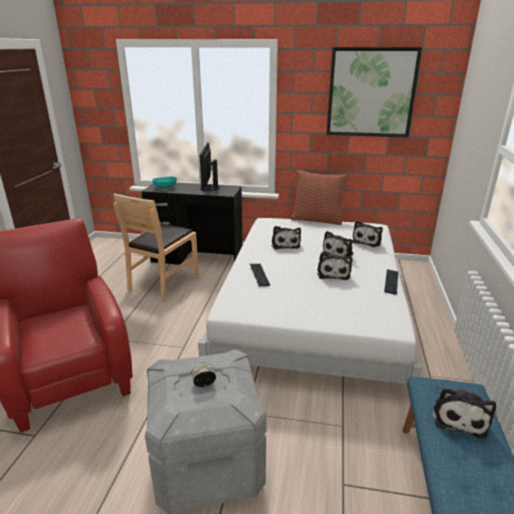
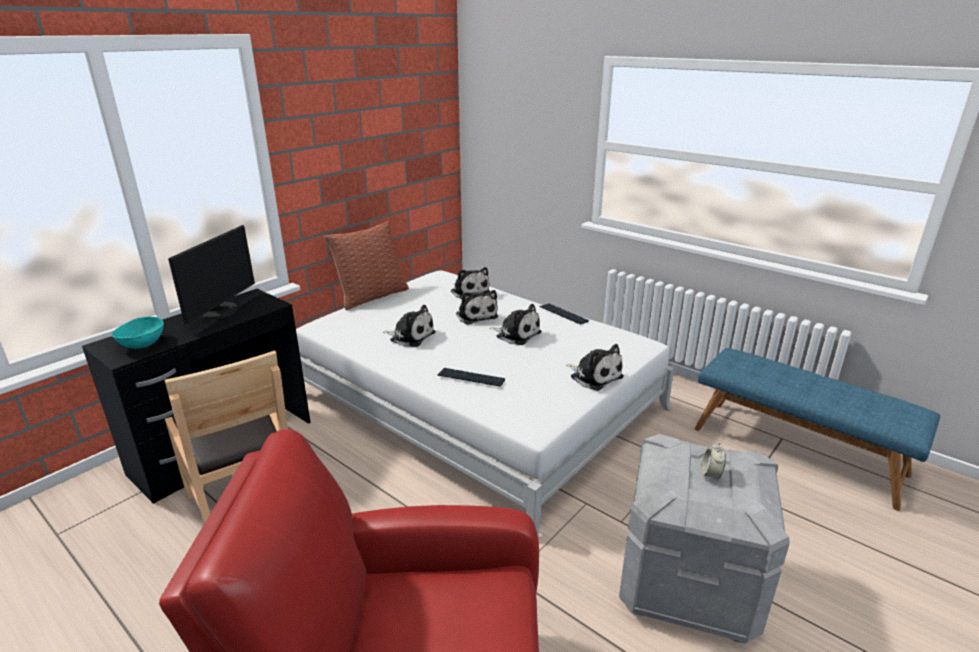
camera: 60 degrees left, 0 degrees up
monitor [200,142,219,192] -> monitor turned 105 degrees counterclockwise [168,225,255,325]
picture [327,47,422,137] -> none
plush toy [433,387,496,438] -> plush toy moved to [566,344,624,391]

